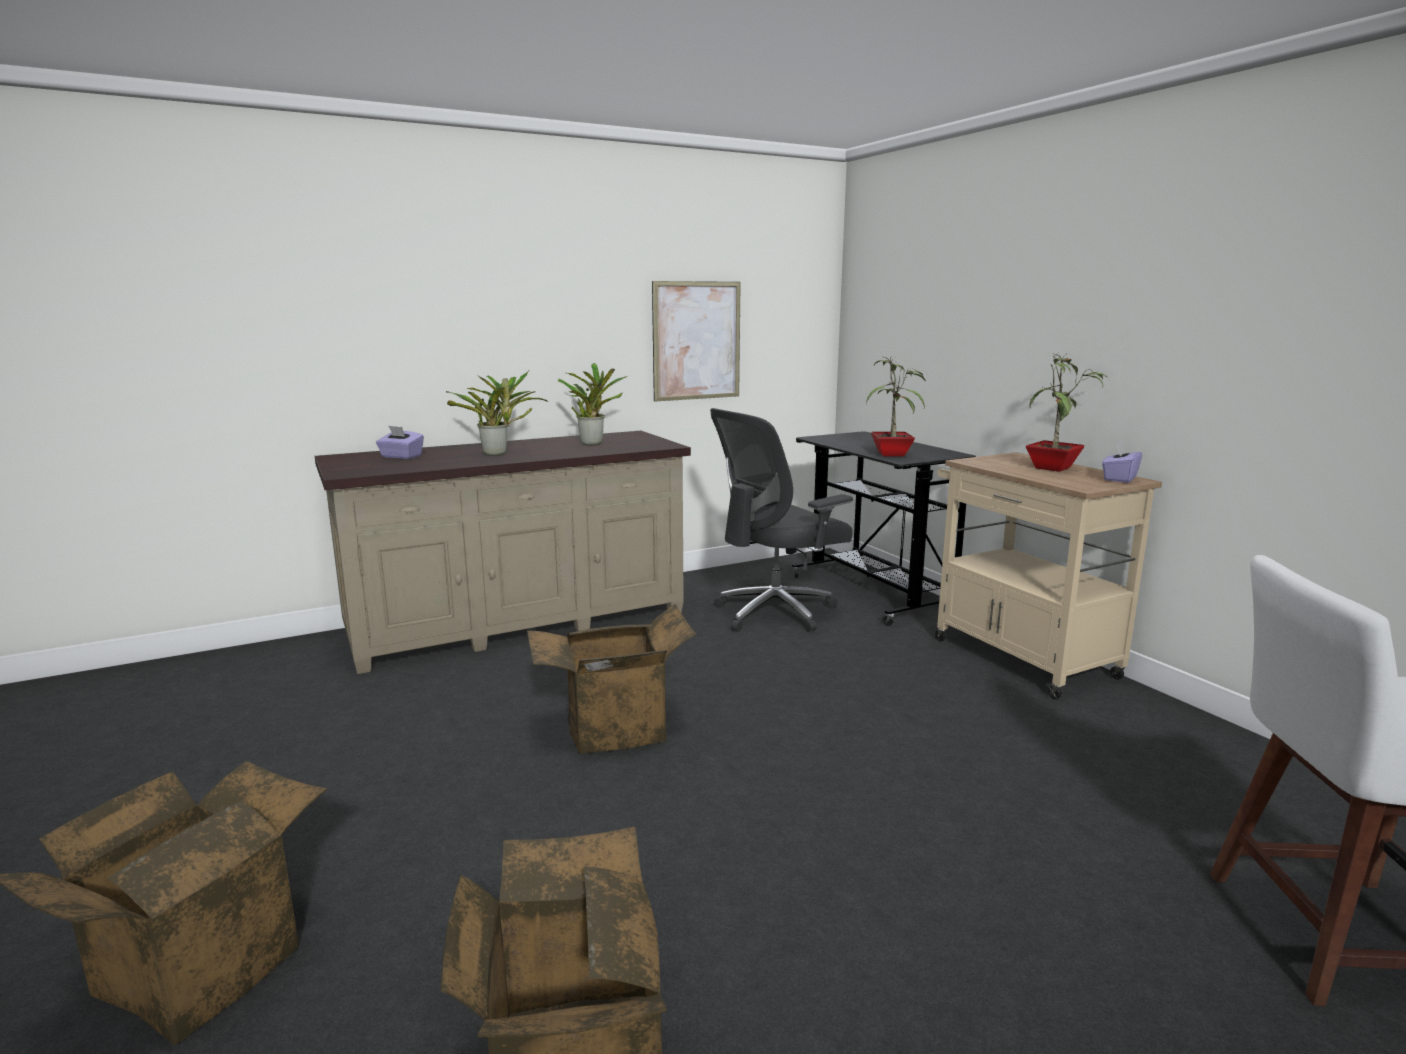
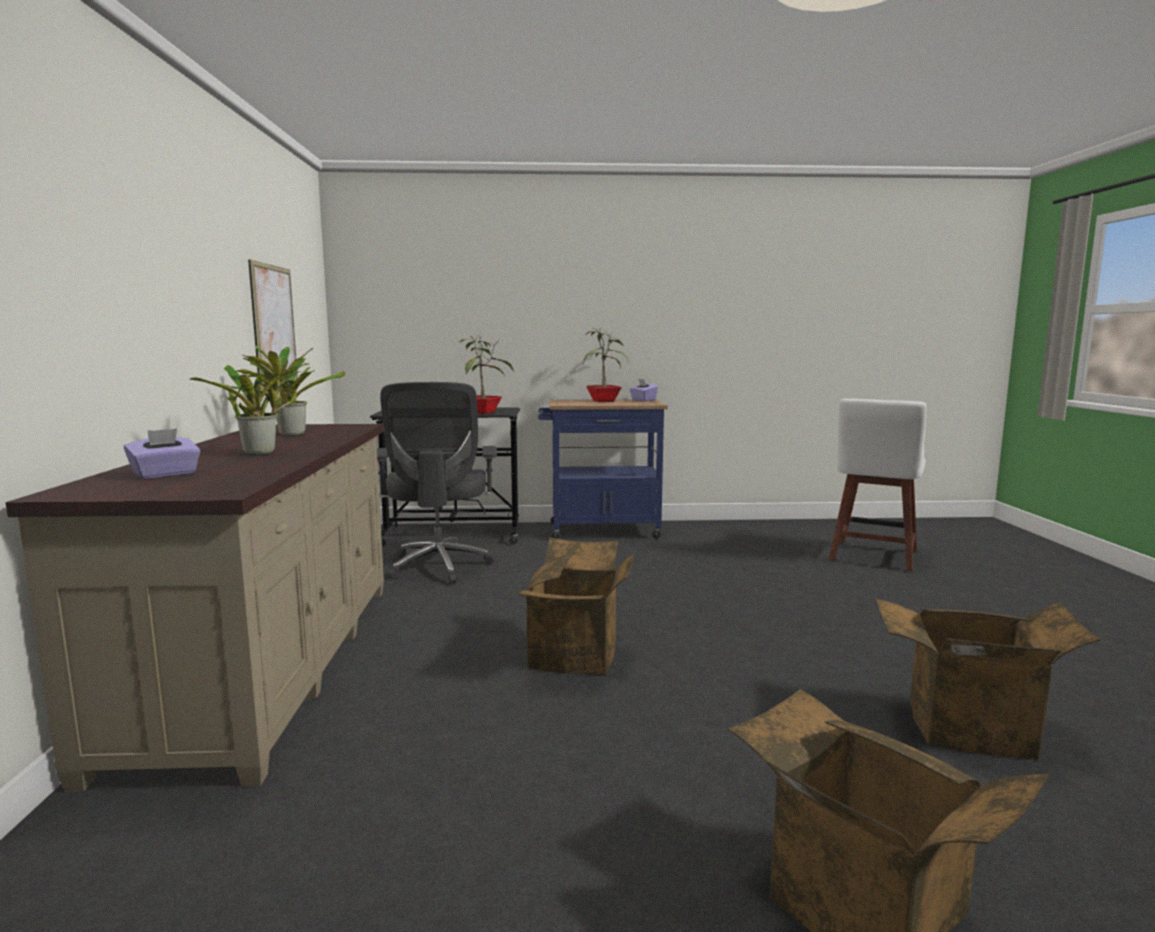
camera: 65 degrees left, 5 degrees down
beige cart [935,452,1162,699] -> blue cart [538,399,668,539]

